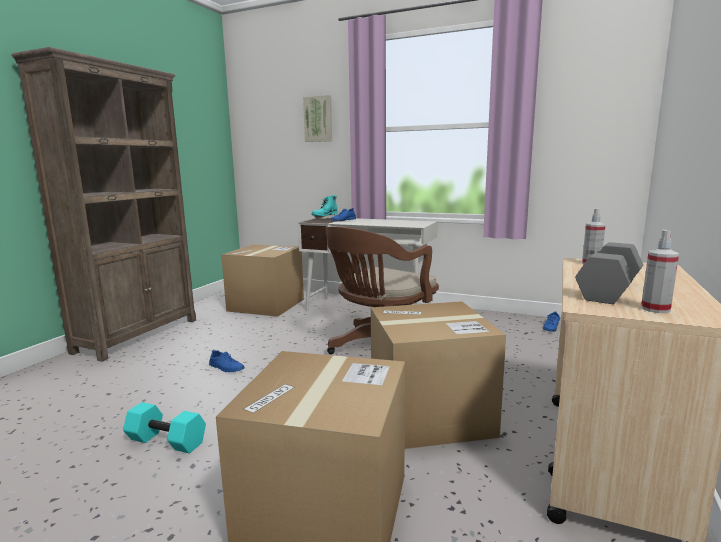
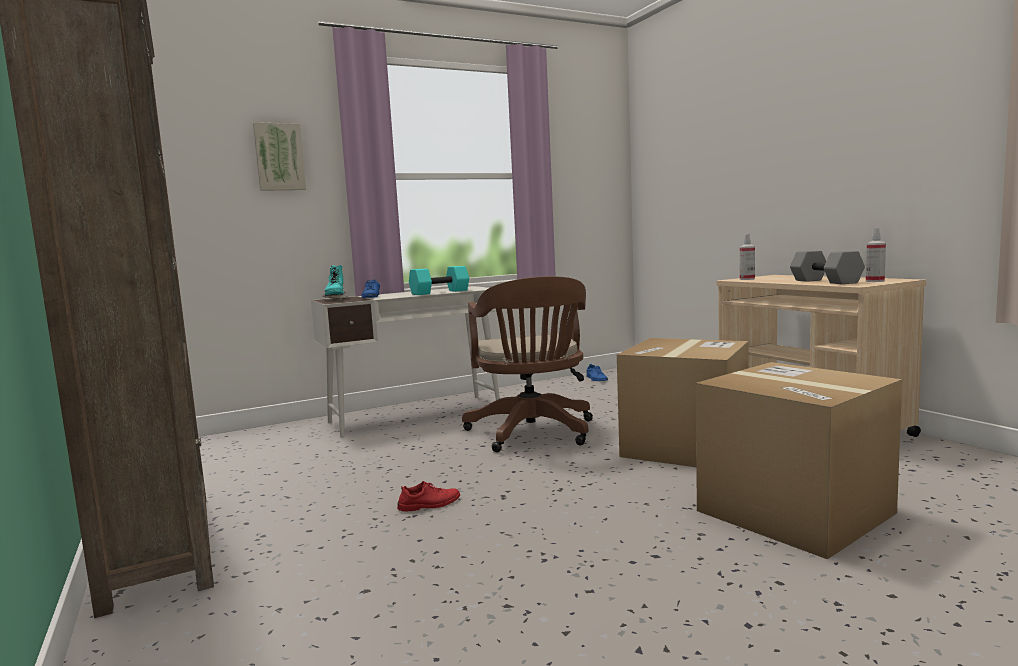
camera: 50 degrees left, 5 degrees down
turquoise dumbbell [123,402,206,454] -> turquoise dumbbell moved to [409,266,469,295]
blue shoe [209,350,244,372] -> red shoe [397,481,460,512]
cardboard box [221,244,304,317] -> none

